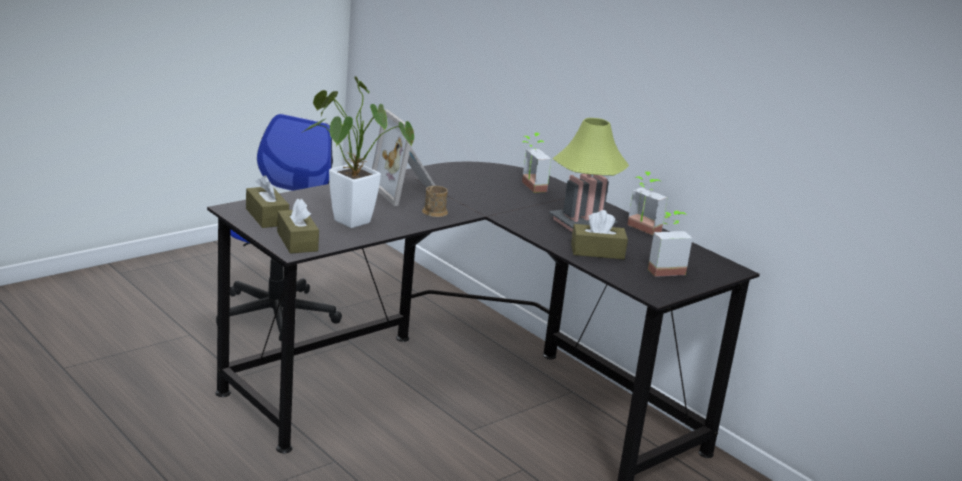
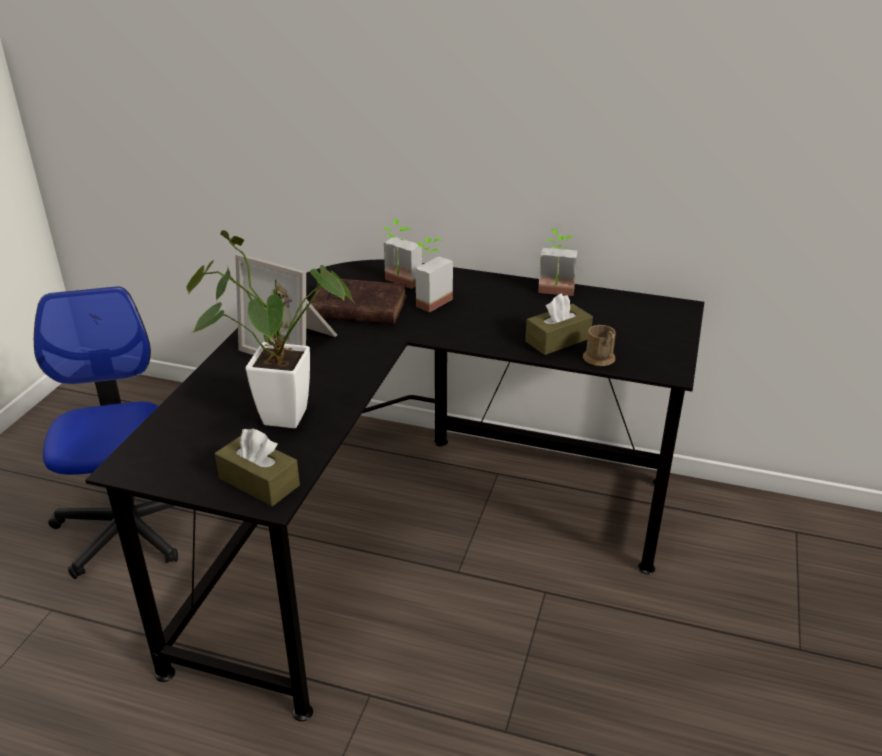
camera: 30 degrees left, 10 degrees up
brown tissue box [246,175,289,228] -> none
brown mug [422,186,448,217] -> brown mug moved to [583,325,616,366]
table lamp [549,118,629,232] -> none
potted plant [648,211,692,277] -> potted plant moved to [415,238,453,312]
none -> brown book [310,279,407,324]

